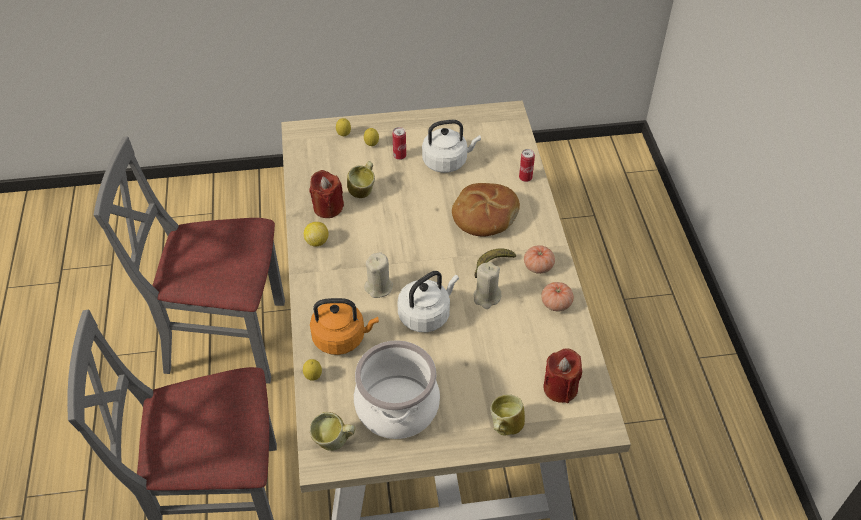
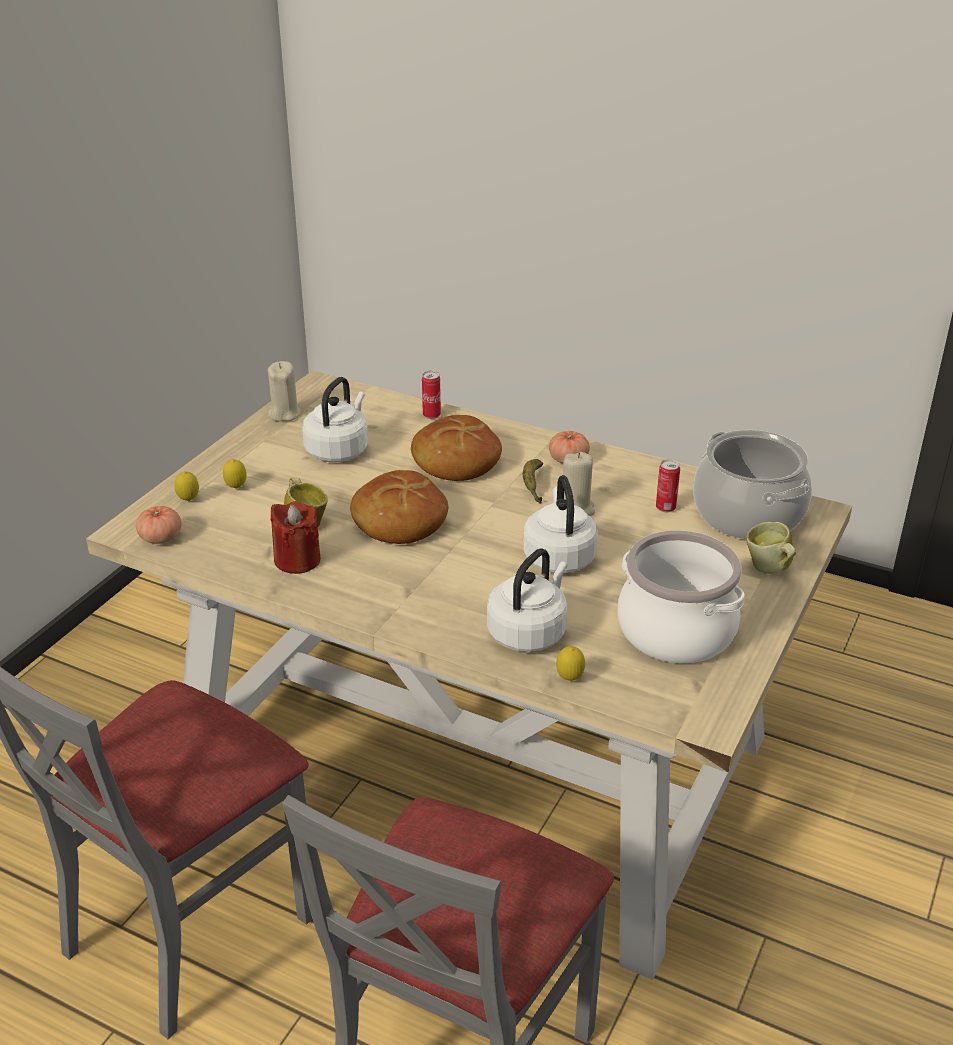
camera: 55 degrees left, 15 degrees down
lemon [304,222,329,247] -> none
orange kettle [310,298,379,355] -> white kettle [487,548,567,652]
mug [310,412,355,451] -> none
beige candle [364,252,393,298] -> beige candle moved to [268,361,301,422]
can [392,127,406,160] -> can moved to [656,459,680,512]
tomato [541,282,574,311] -> tomato moved to [136,506,182,544]
red candle [543,348,582,403] -> cooking pot [693,430,812,539]
none -> bread [350,470,449,544]

